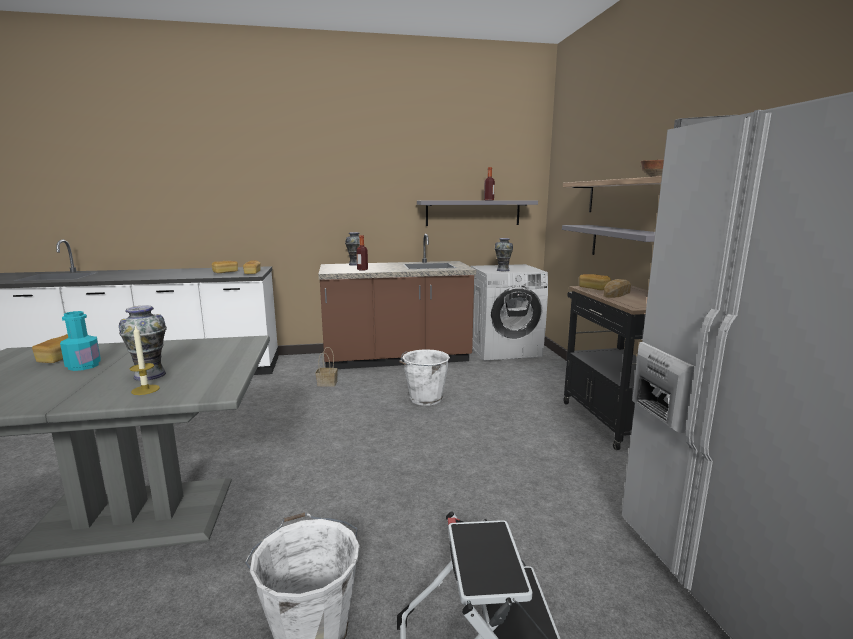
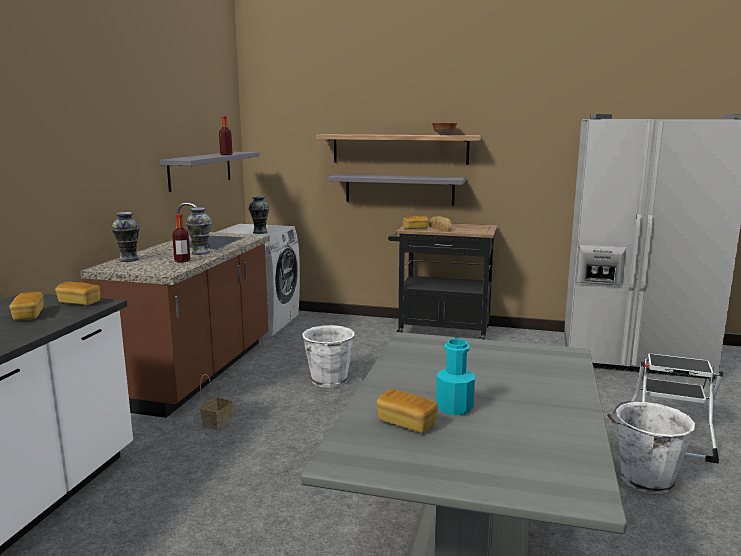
camera: 65 degrees left, 0 degrees up
vase [119,305,167,381] -> vase moved to [186,208,212,255]
candle [129,325,160,395] -> none

